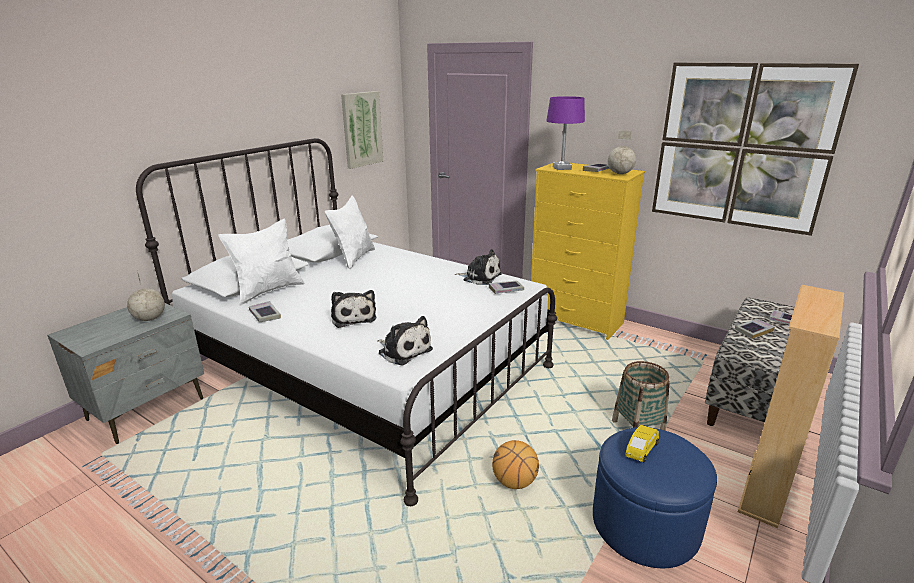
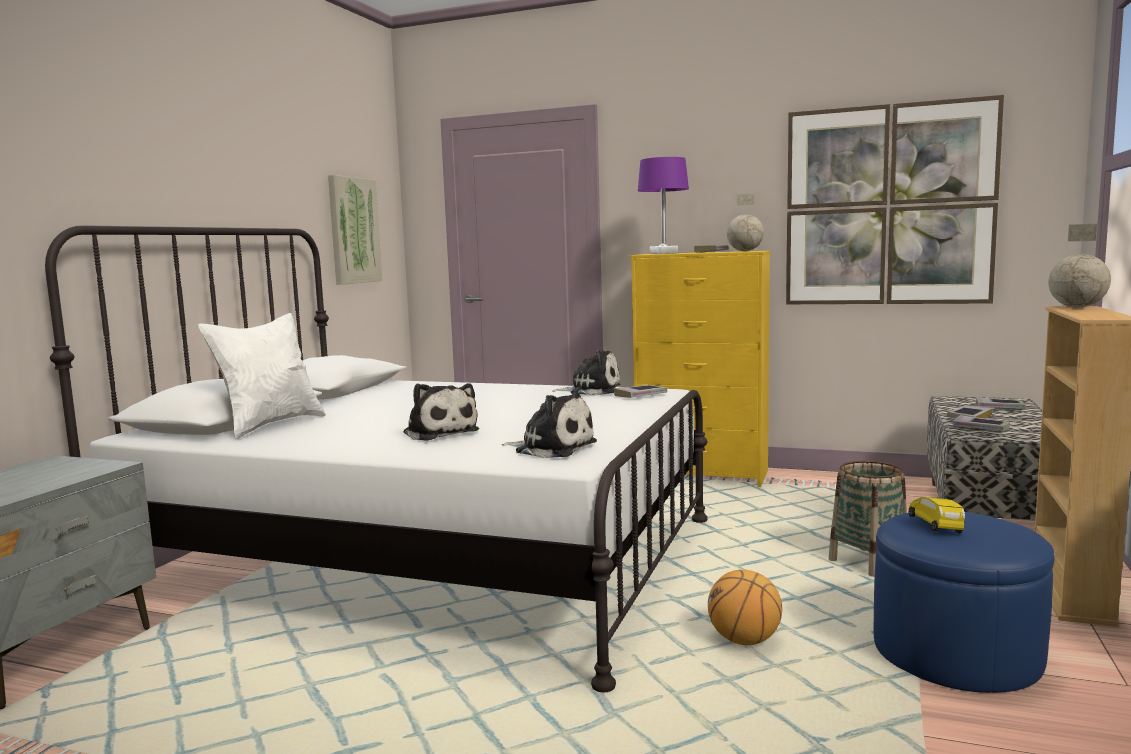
camera: 15 degrees left, 15 degrees down
globe [127,274,165,321] -> globe moved to [1048,224,1111,308]
book [249,301,281,322] -> book moved to [953,415,1010,431]
white pillow [325,195,375,270] -> none
yellow toy car [626,425,659,463] -> yellow toy car turned 150 degrees clockwise [908,496,965,534]

